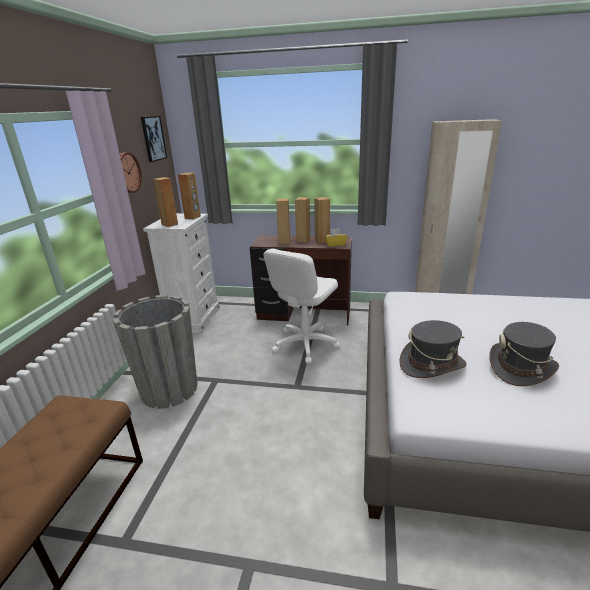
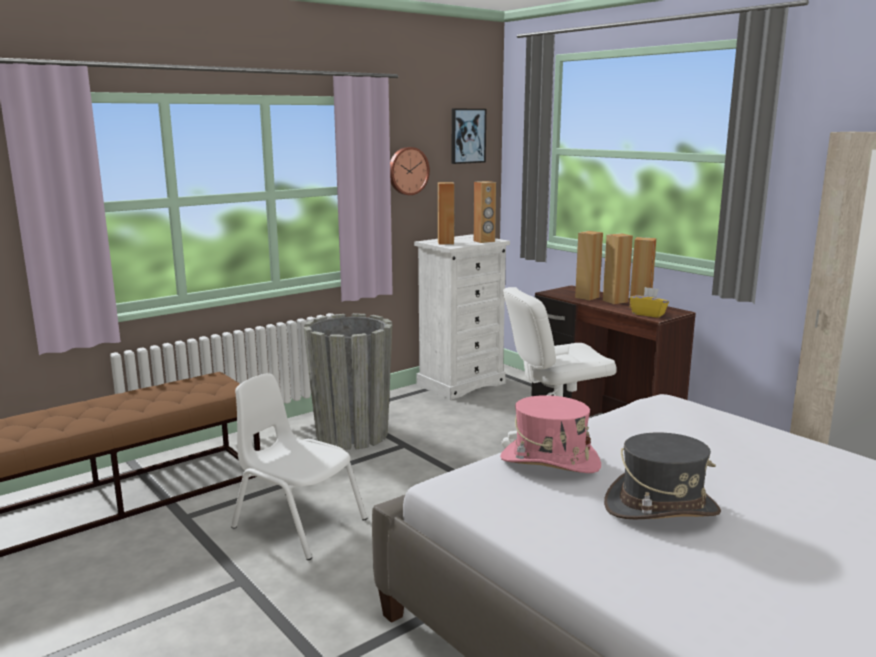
camera: 40 degrees right, 10 degrees down
grey hat [399,320,467,378] -> pink hat [500,395,601,473]
none -> white chair [231,374,367,560]

